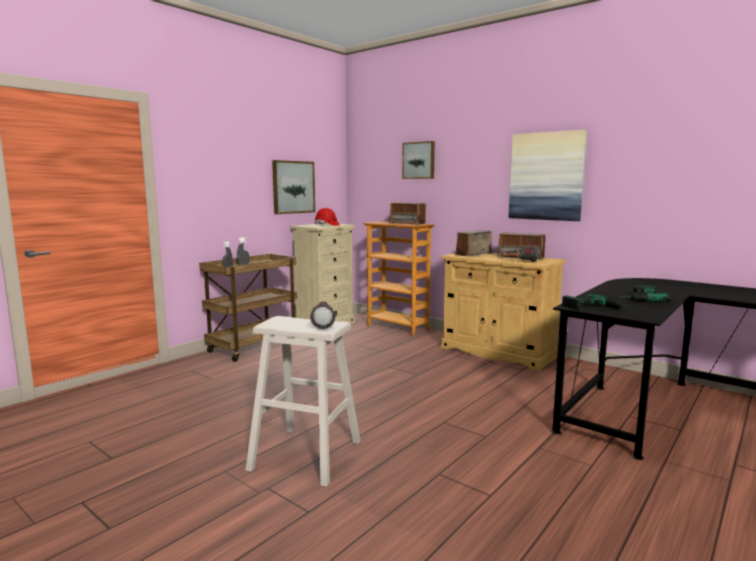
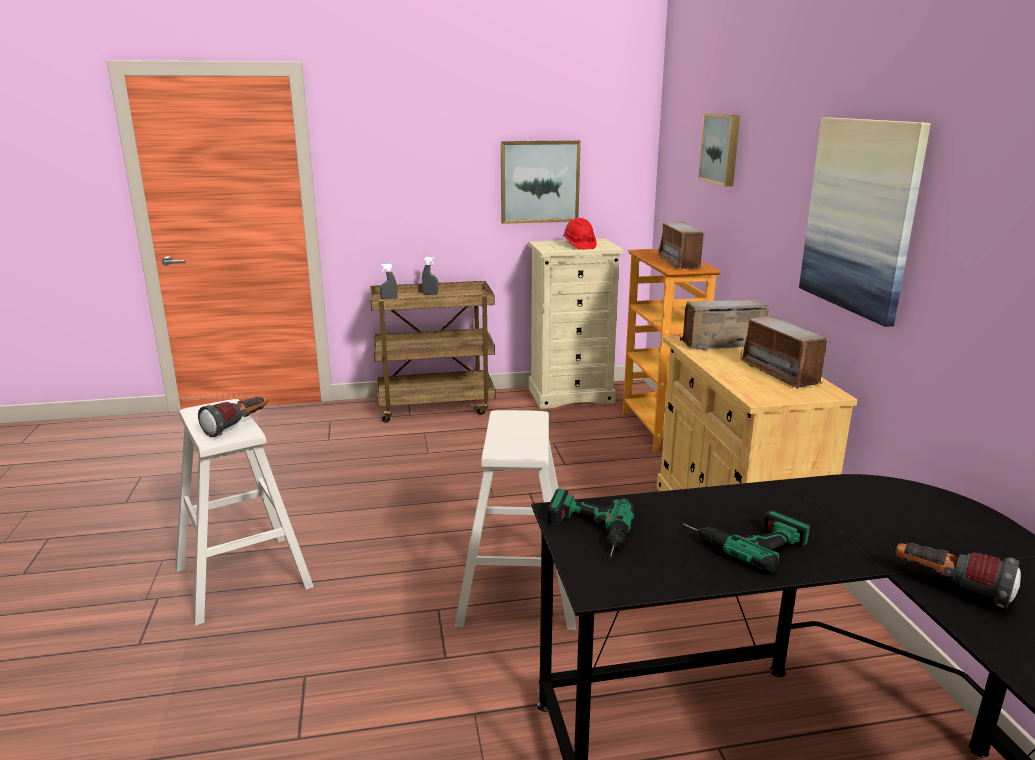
camera: 40 degrees right, 10 degrees up
flashlight [502,246,538,262] -> flashlight moved to [896,543,1021,608]
none -> beige stool [455,410,576,630]

